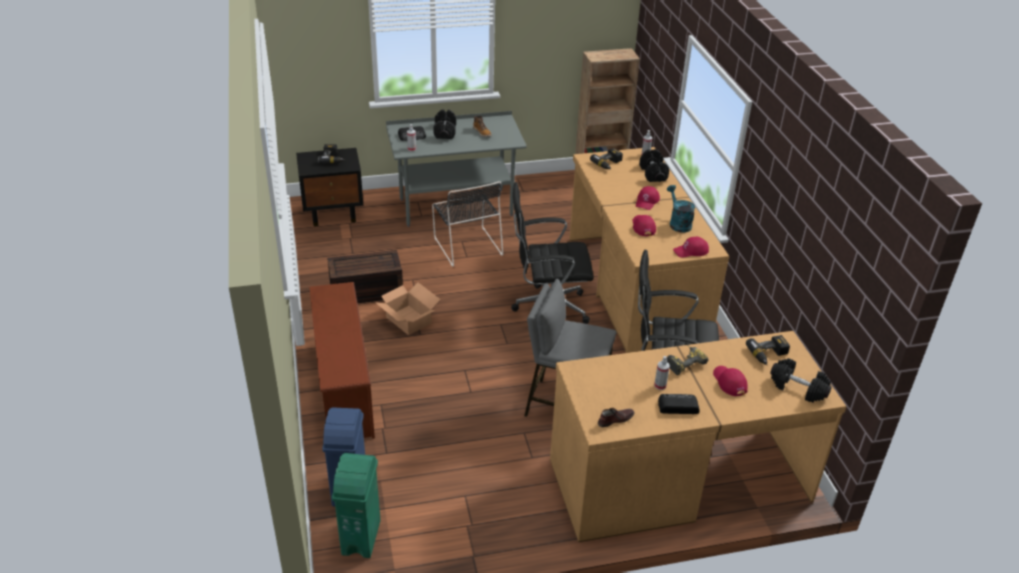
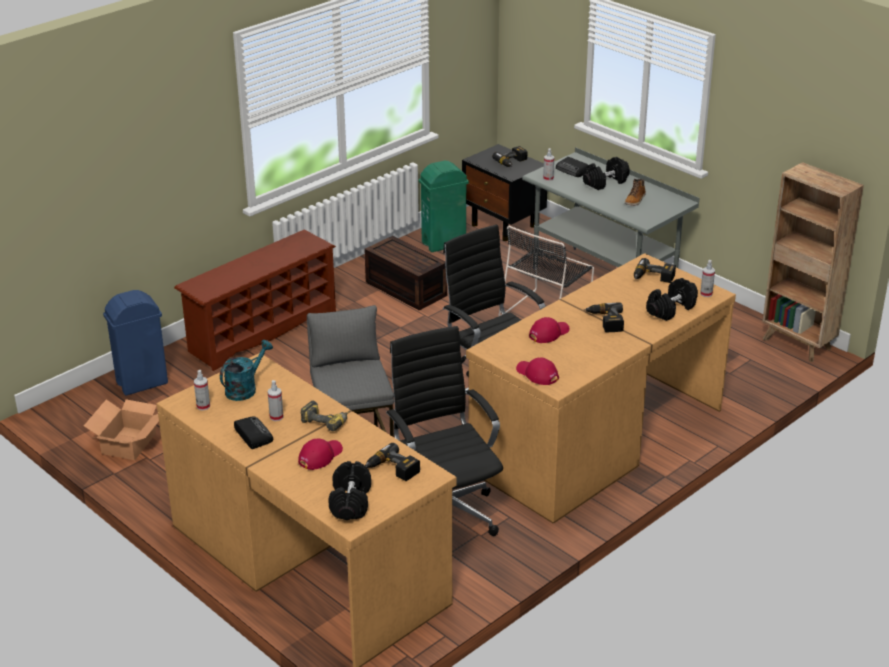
camera: 60 degrees right, 5 degrees down
green trash can [332,453,381,558] -> green trash can moved to [419,161,469,252]
cardboard box [375,282,441,335] -> cardboard box moved to [84,400,159,460]
brown shoe [598,408,635,427] -> spray bottle [194,370,210,411]
red cap [636,186,660,210] -> power drill [584,303,624,332]
turquoise watering can [667,185,695,233] -> turquoise watering can moved to [220,340,273,401]

